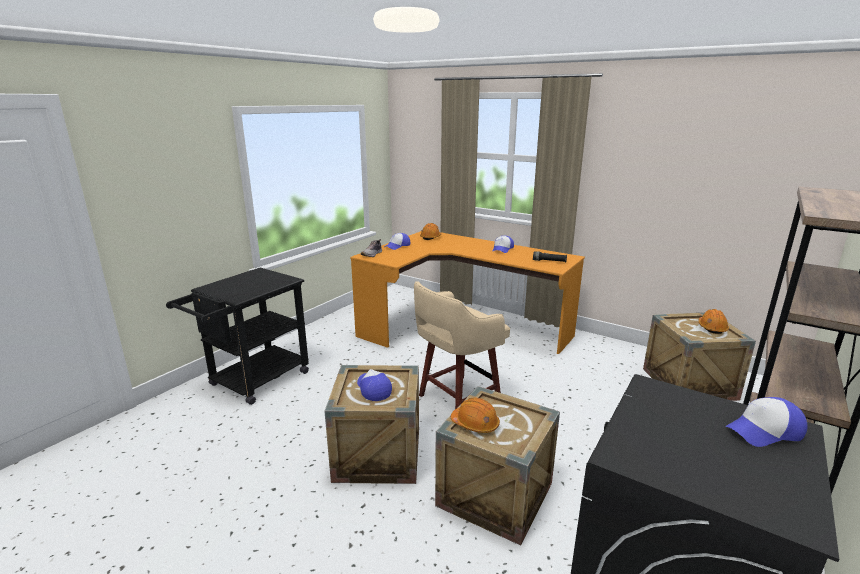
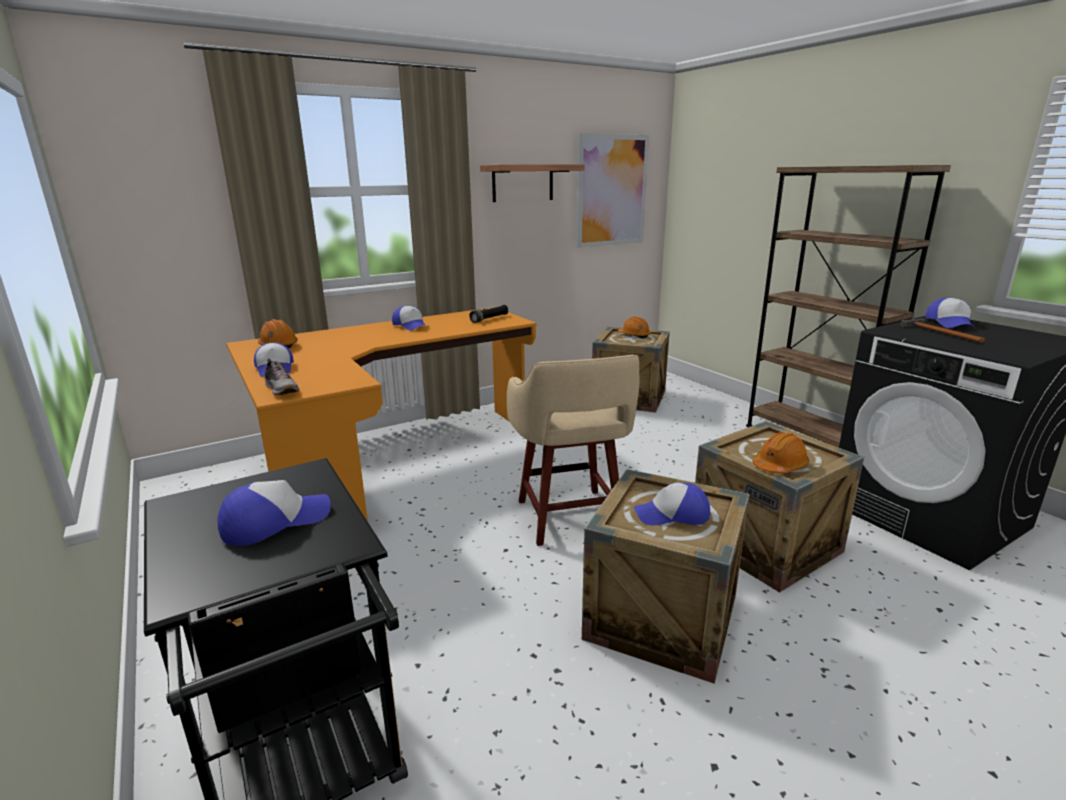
camera: 65 degrees left, 0 degrees up
none -> cap [218,480,330,546]
none -> shelf [480,164,585,202]
none -> picture [576,133,649,248]
none -> hammer [900,319,985,343]

